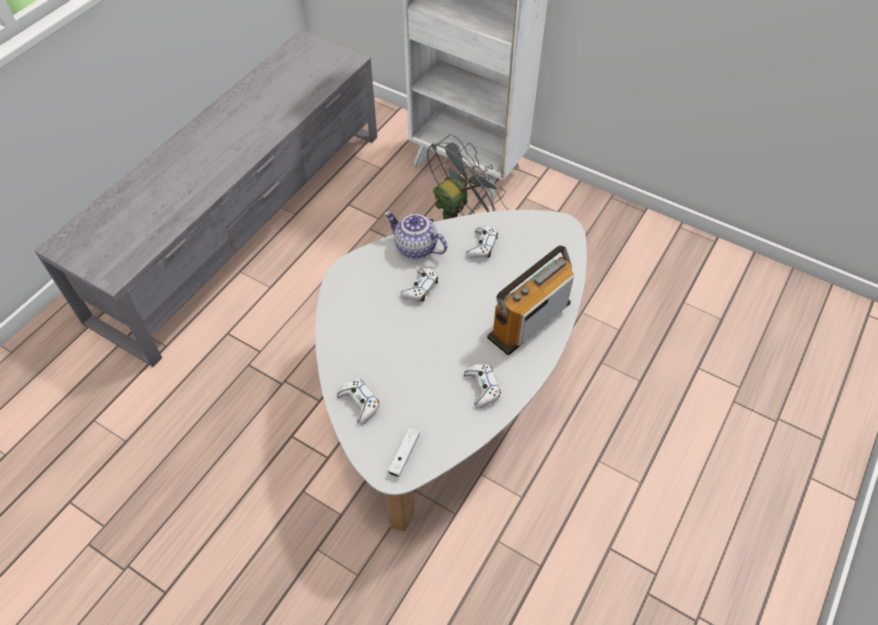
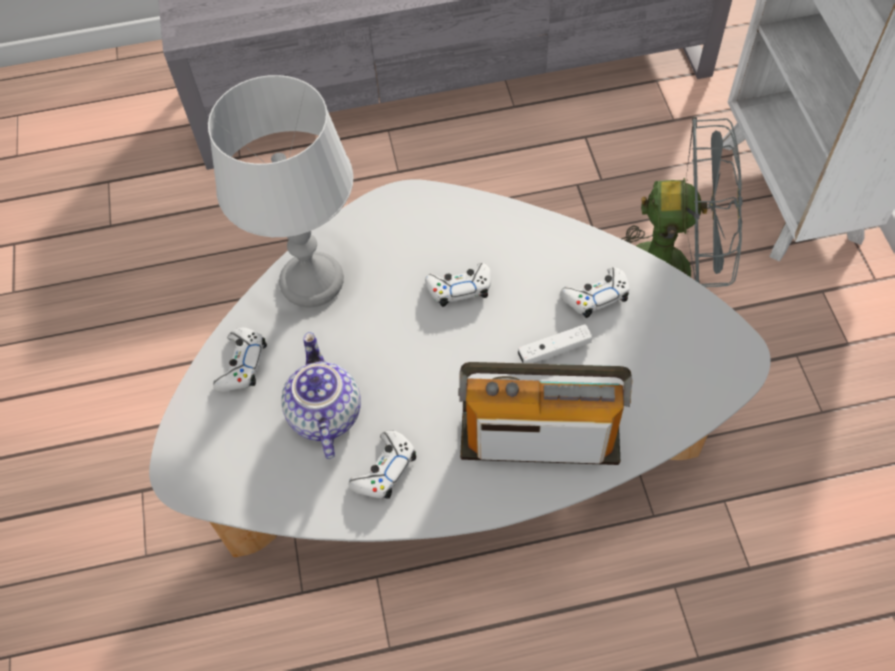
camera: 50 degrees right, 5 degrees up
teapot [384,211,447,259] -> teapot moved to [281,332,361,459]
white game controller [388,428,420,477] -> white game controller moved to [518,324,592,364]
none -> grey table lamp [208,75,354,307]

